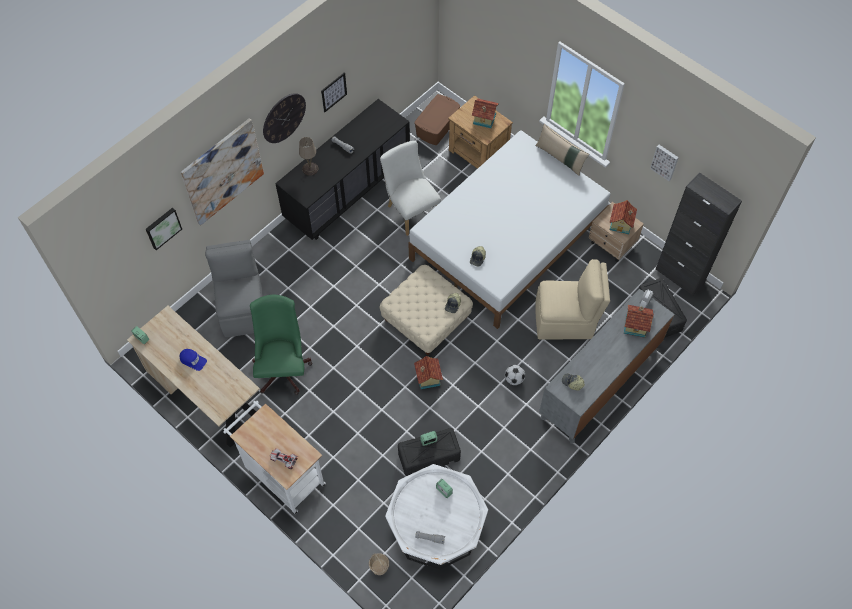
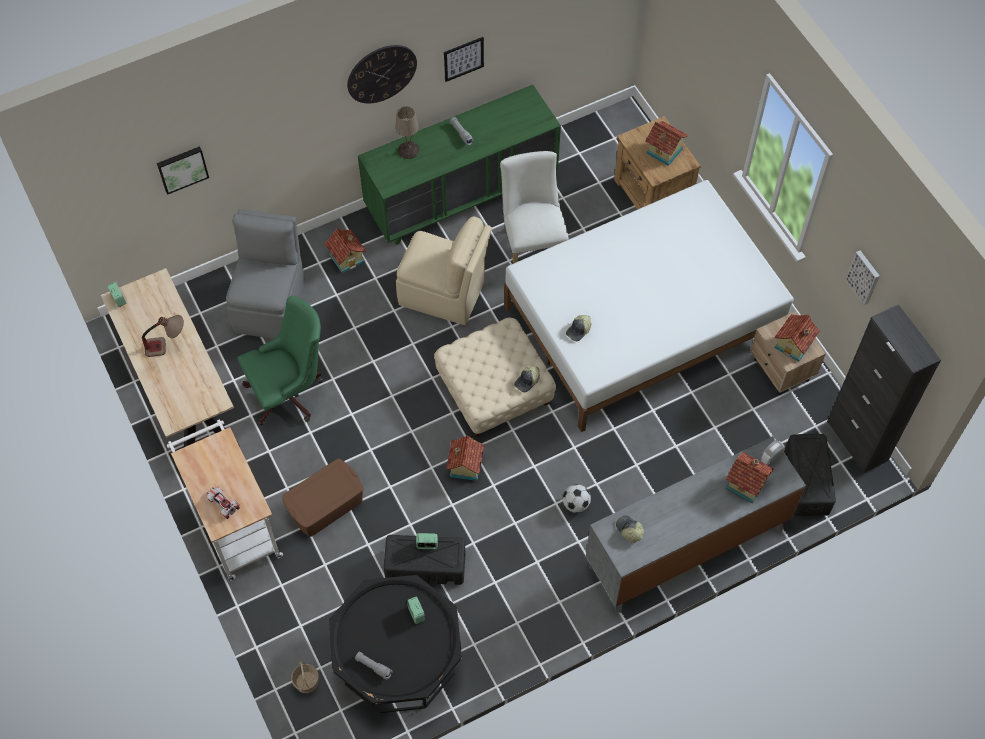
camera: 20 degrees right, 0 degrees up
blue cap [180,349,207,371] -> table lamp [142,315,184,357]
picture [181,118,264,226] -> none
green office chair [250,295,312,395] -> green office chair turned 45 degrees clockwise [237,296,323,425]
black dresser [275,99,410,240] -> green dresser [358,85,561,245]
white coffee table [385,464,488,570] -> black coffee table [329,575,462,713]
brown storage box [414,94,460,145] -> brown storage box moved to [282,459,363,537]
beige chair [535,259,610,339] -> beige chair moved to [396,216,492,325]
beige pillow [536,124,590,176] -> none
none -> toy house [324,228,366,273]

